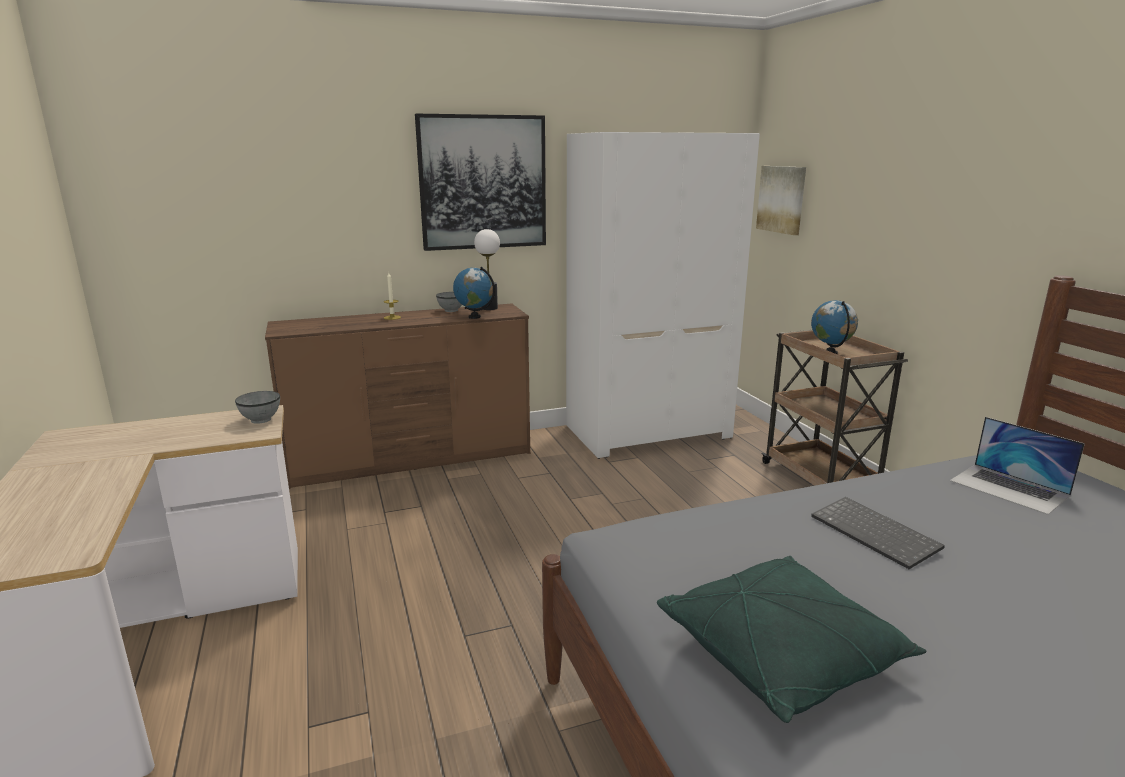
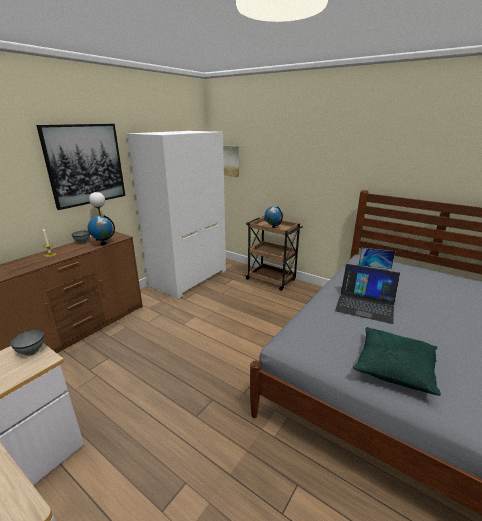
camera: 35 degrees left, 5 degrees up
keyboard [811,497,945,569] -> laptop [335,264,400,324]

